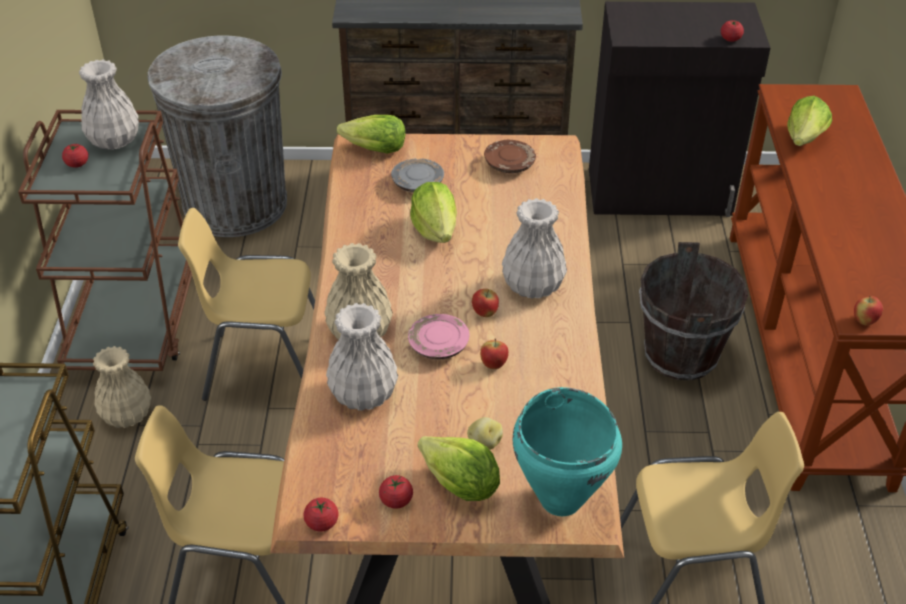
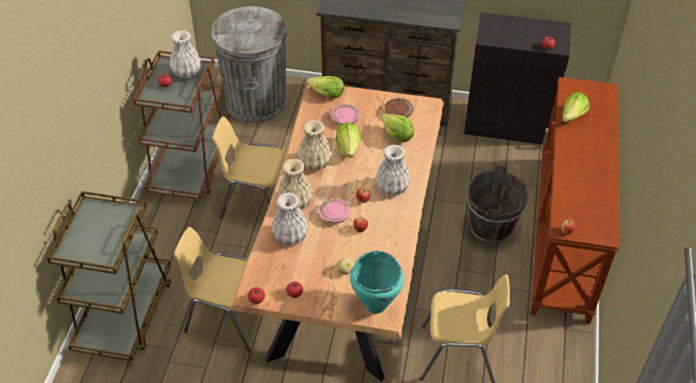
camera: 10 degrees right, 5 degrees up
beige vase [93,346,151,428] -> beige vase moved to [298,120,332,171]
grey plate [391,159,444,192] -> pink plate [331,104,360,124]
lettuce [418,436,500,501] -> lettuce moved to [381,114,414,142]

